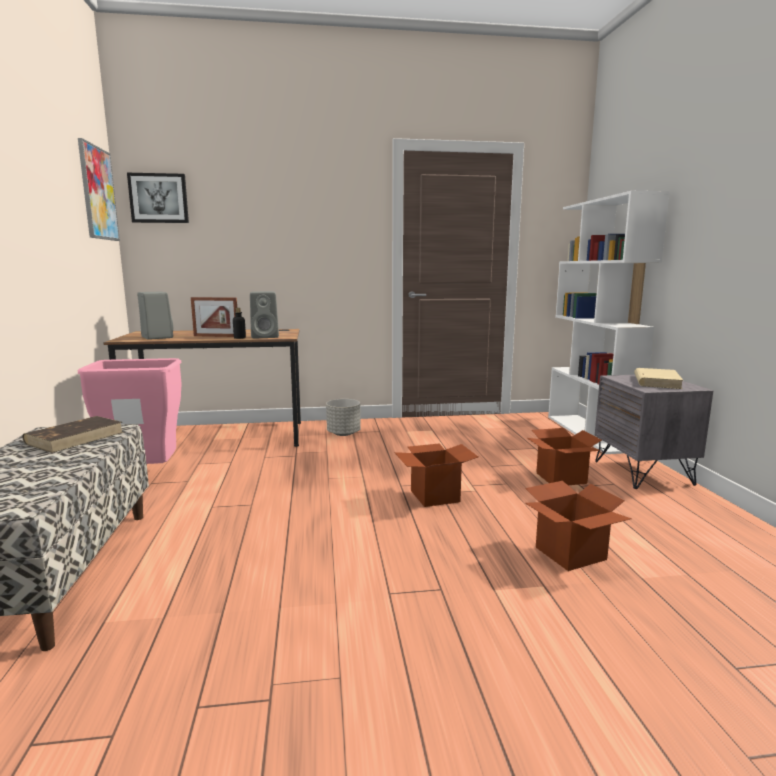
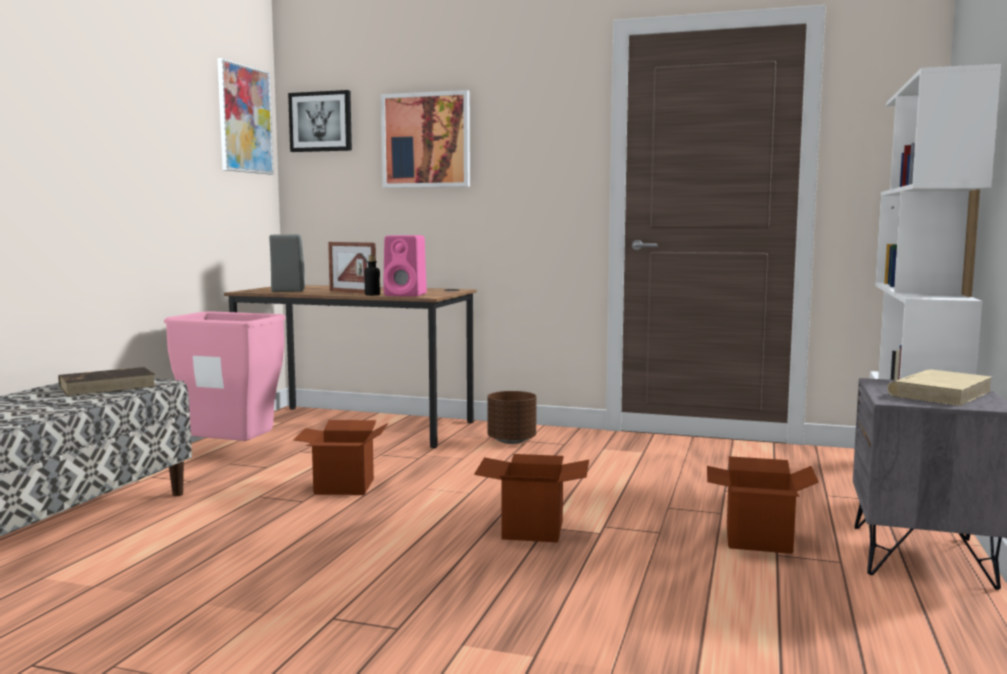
camera: 25 degrees right, 5 degrees down
grey speaker [250,291,279,338] -> pink speaker [383,235,427,297]
grey planter [326,399,361,436] -> brown planter [487,391,537,444]
cardboard box [525,481,632,571] -> cardboard box moved to [293,420,388,495]
none -> picture [381,90,470,188]

